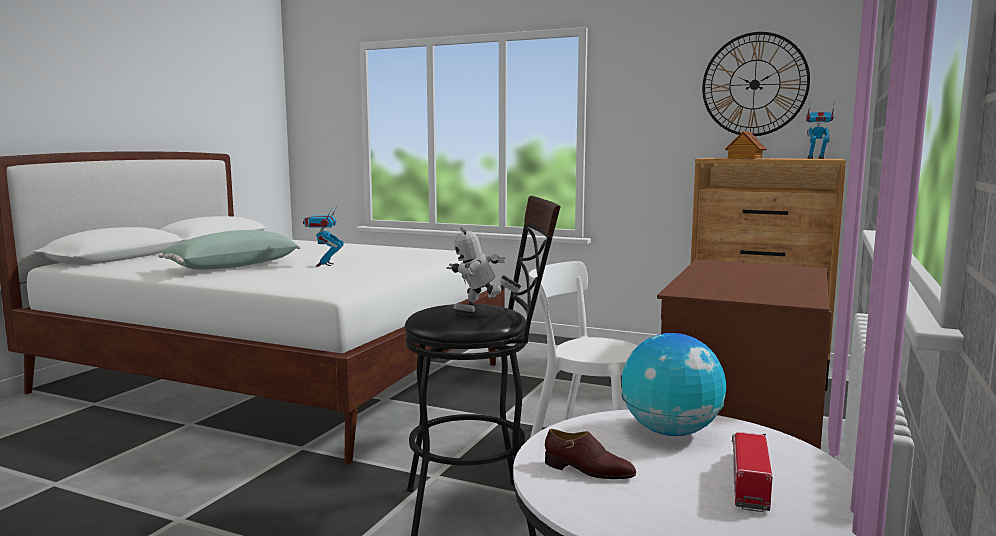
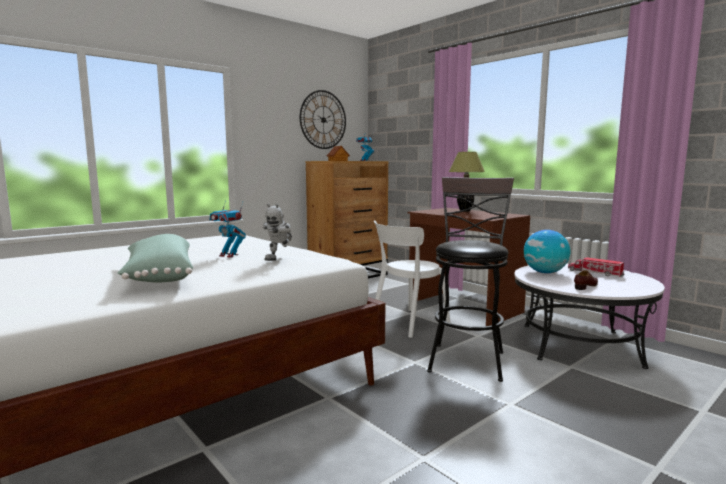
camera: 65 degrees left, 0 degrees up
toy robot [446,226,521,315] -> toy robot moved to [263,203,292,261]
none -> table lamp [449,152,485,212]

